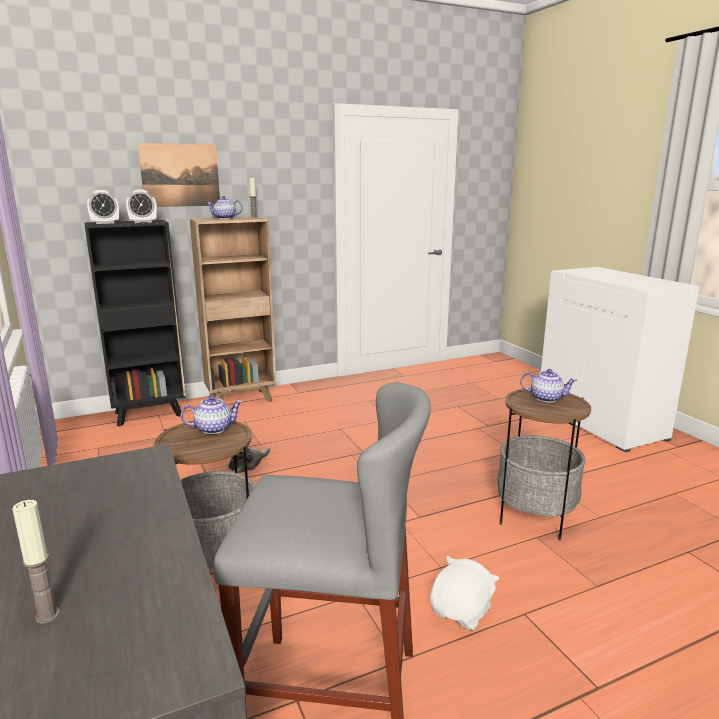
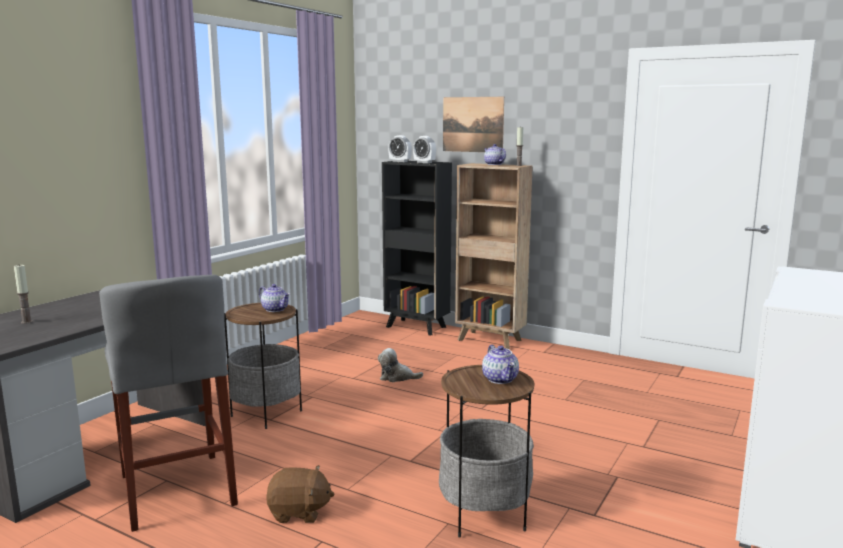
camera: 55 degrees right, 5 degrees down
white plush toy [430,556,499,630] -> brown plush toy [266,465,334,523]

